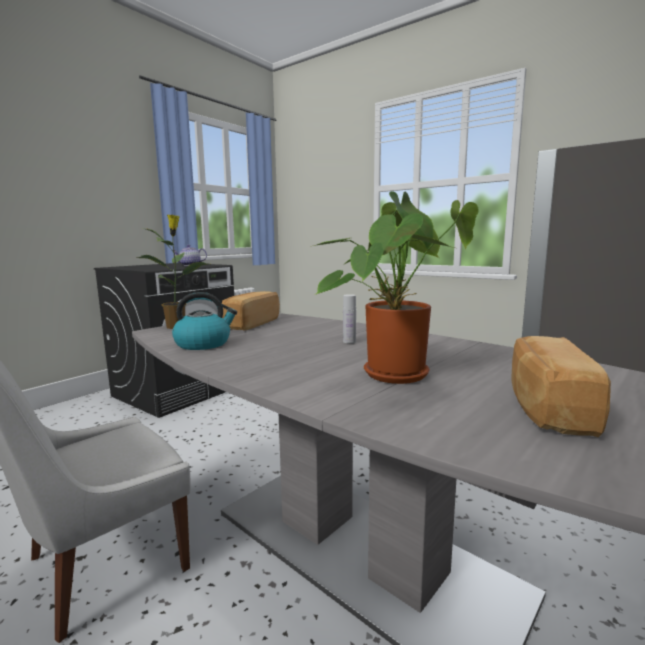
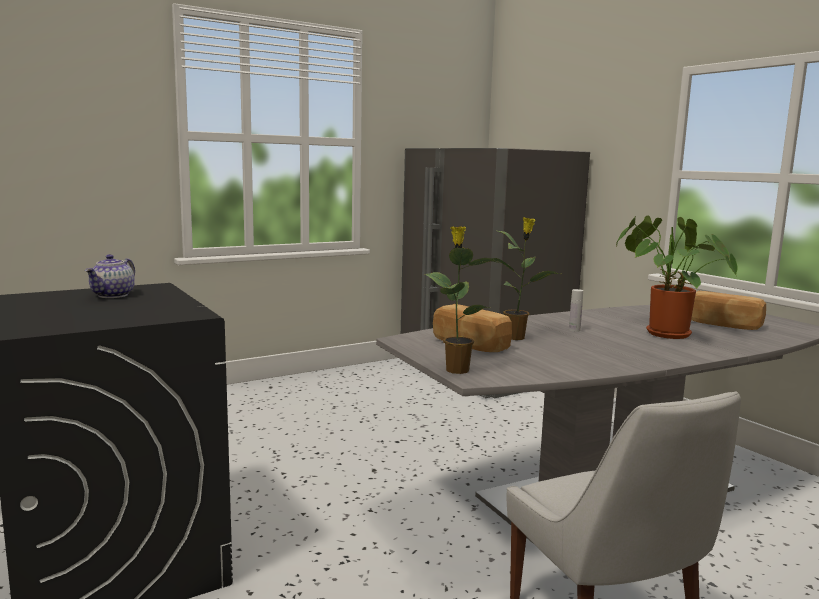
camera: 70 degrees left, 0 degrees up
kettle [172,292,237,350] -> none
none -> potted plant [491,217,560,340]

